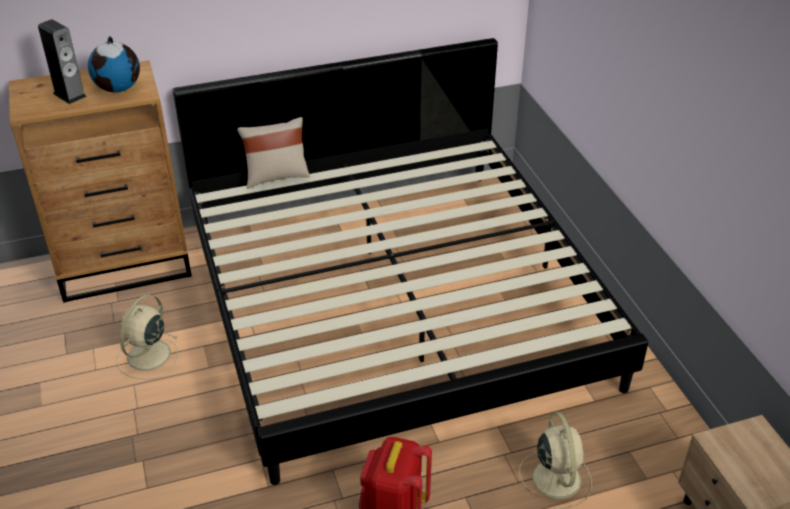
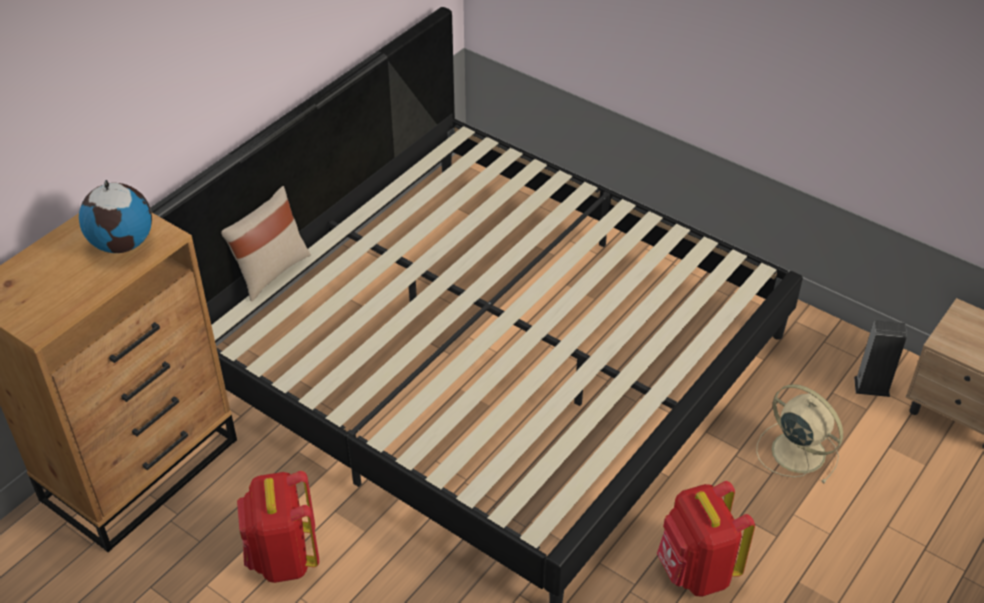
camera: 35 degrees left, 5 degrees up
speaker [38,19,87,104] -> speaker moved to [854,320,907,397]
beige fan [116,294,177,380] -> red backpack [237,471,319,583]

